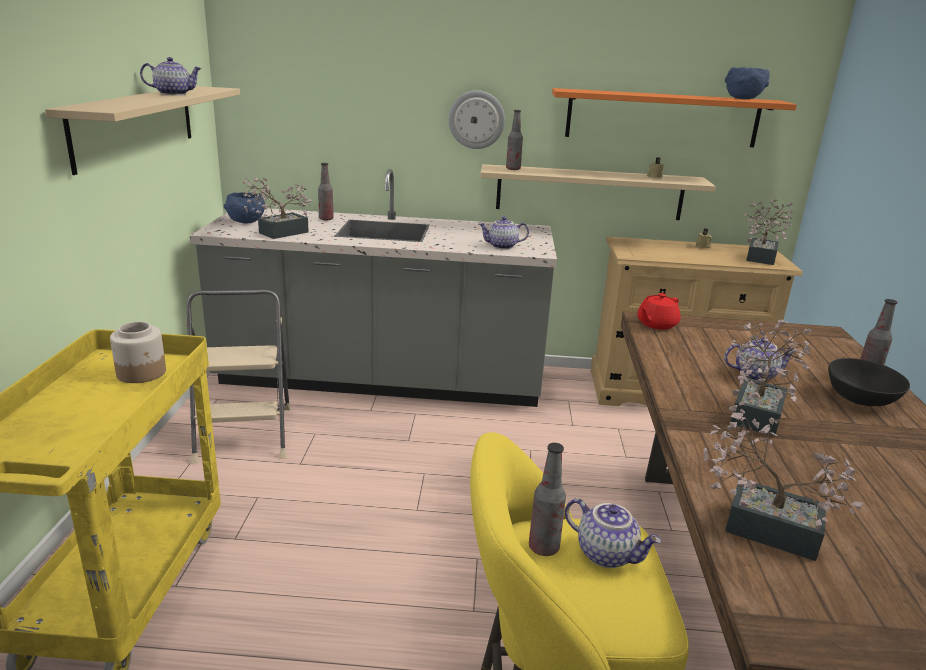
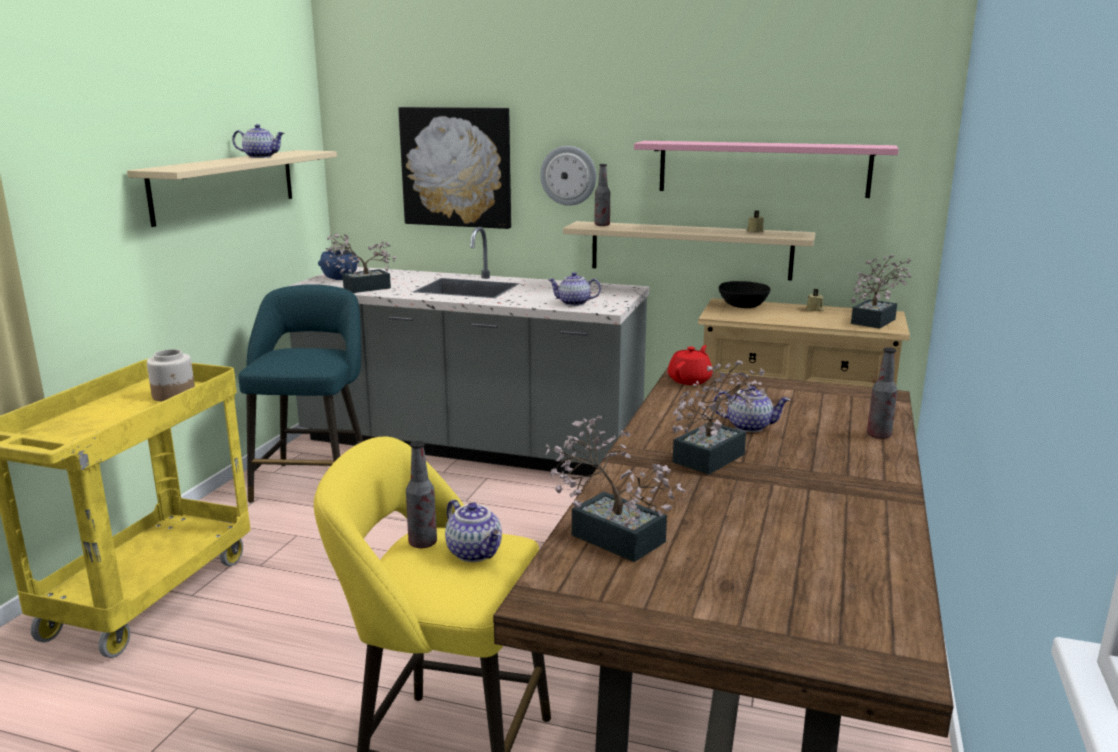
camera: 15 degrees right, 5 degrees down
beige step ladder [186,290,290,464] -> turquoise stool [238,284,363,503]
bottle [318,163,334,220] -> none
orange shelf [552,88,797,148] -> pink shelf [634,141,899,198]
red teapot [637,293,681,330] -> red teapot turned 150 degrees clockwise [668,345,712,385]
blue bowl [725,67,770,99] -> none
black bowl [828,358,910,406] -> black bowl moved to [719,281,771,308]
none -> picture [398,107,511,229]

